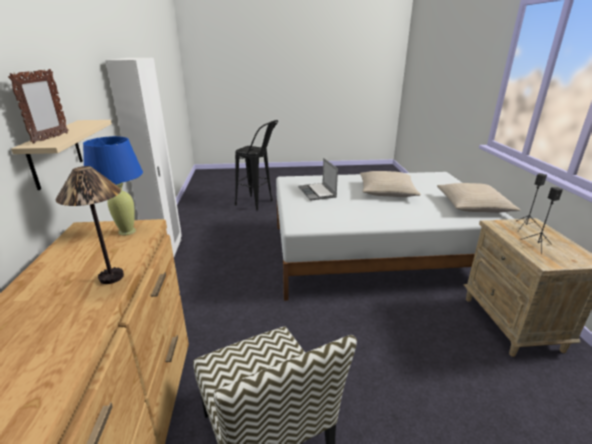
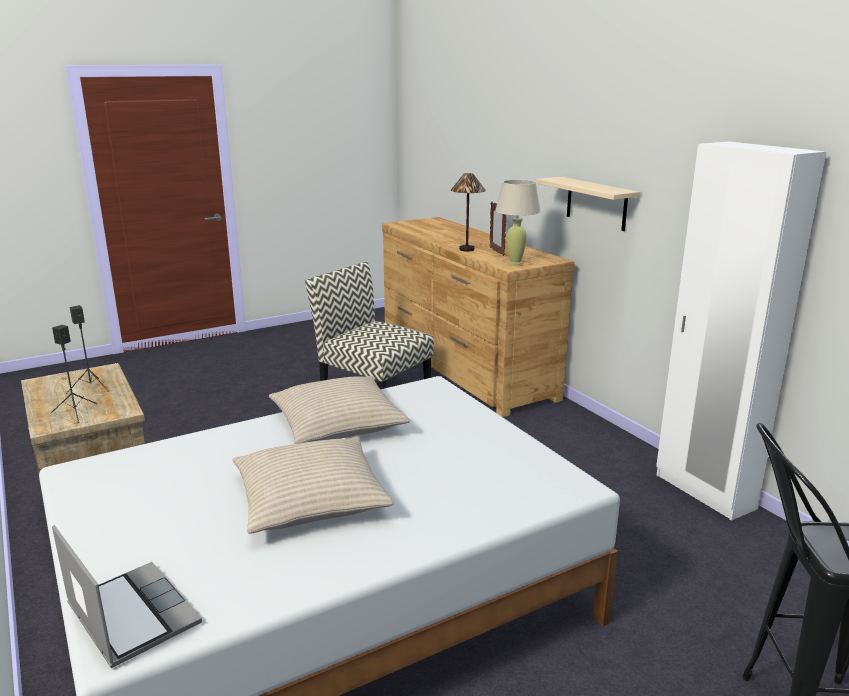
camera: 155 degrees right, 5 degrees down
picture frame [8,69,69,144] -> picture frame moved to [490,201,506,256]
blue table lamp [83,136,143,235] -> beige table lamp [495,180,541,265]
laptop [298,158,338,201] -> laptop moved to [52,525,202,668]
beige pillow [437,183,520,213] -> beige pillow moved to [269,376,410,444]

